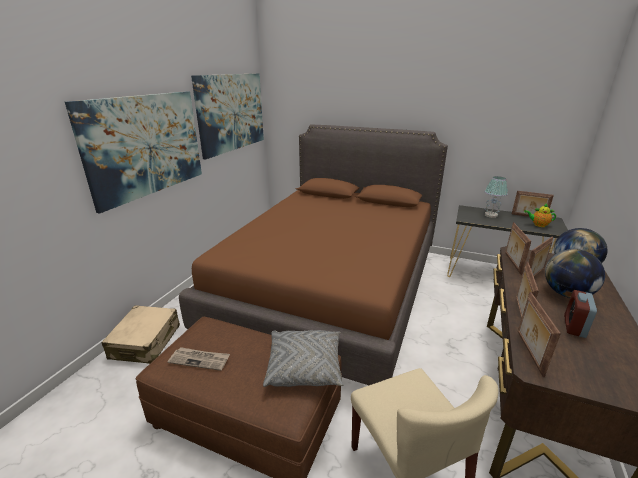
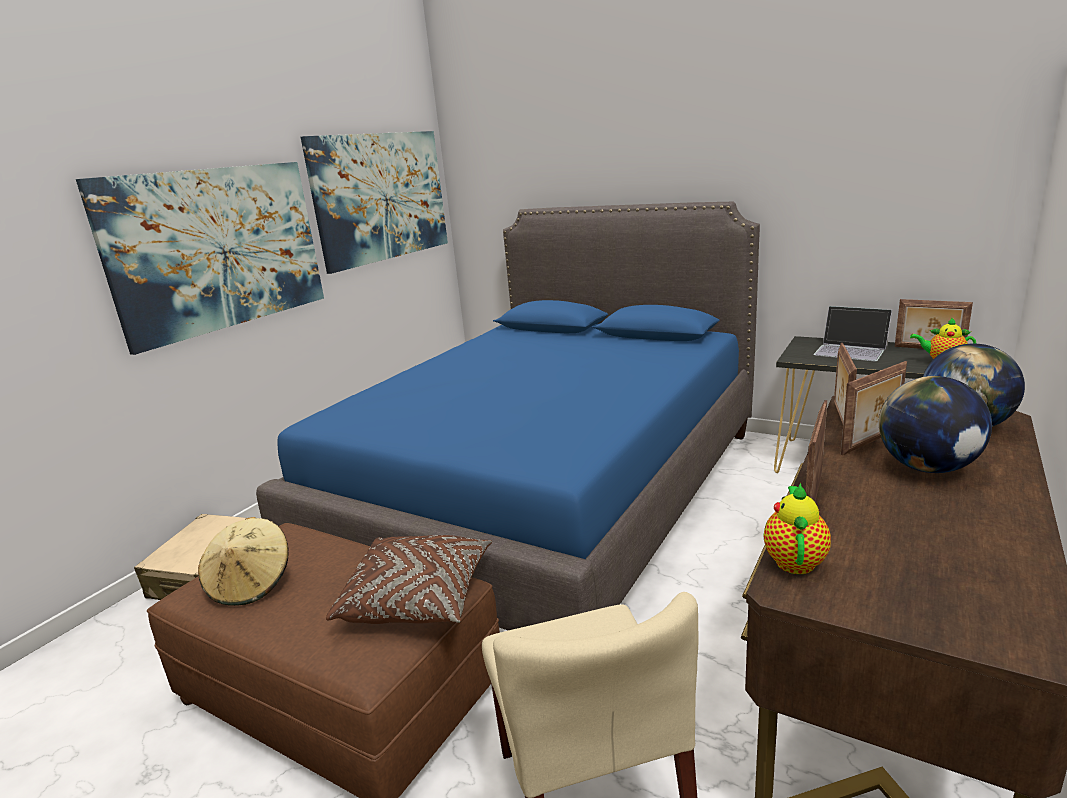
camera: 10 degrees right, 5 degrees down
newspaper [168,347,230,371] -> beige hat [198,517,289,606]
brown bed [179,124,448,385] -> blue bed [256,202,760,630]
grey pillow [263,330,343,387] -> brown pillow [326,535,492,624]
table lamp [485,176,508,218] -> laptop [813,306,892,361]
picture frame [518,292,561,377] -> teapot [764,483,831,574]
alarm clock [564,290,597,338] -> none

